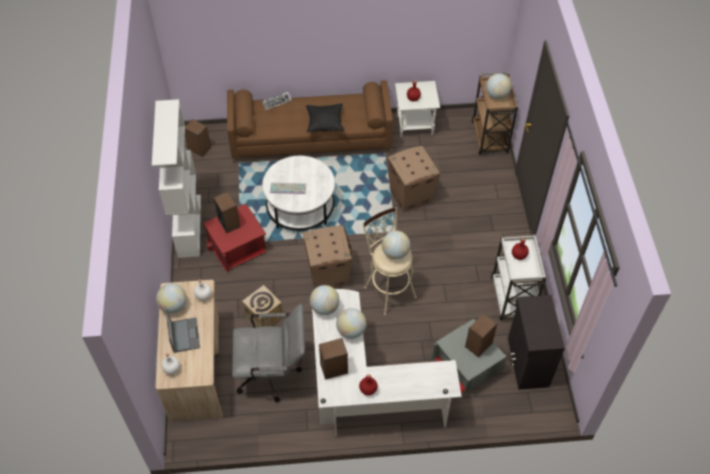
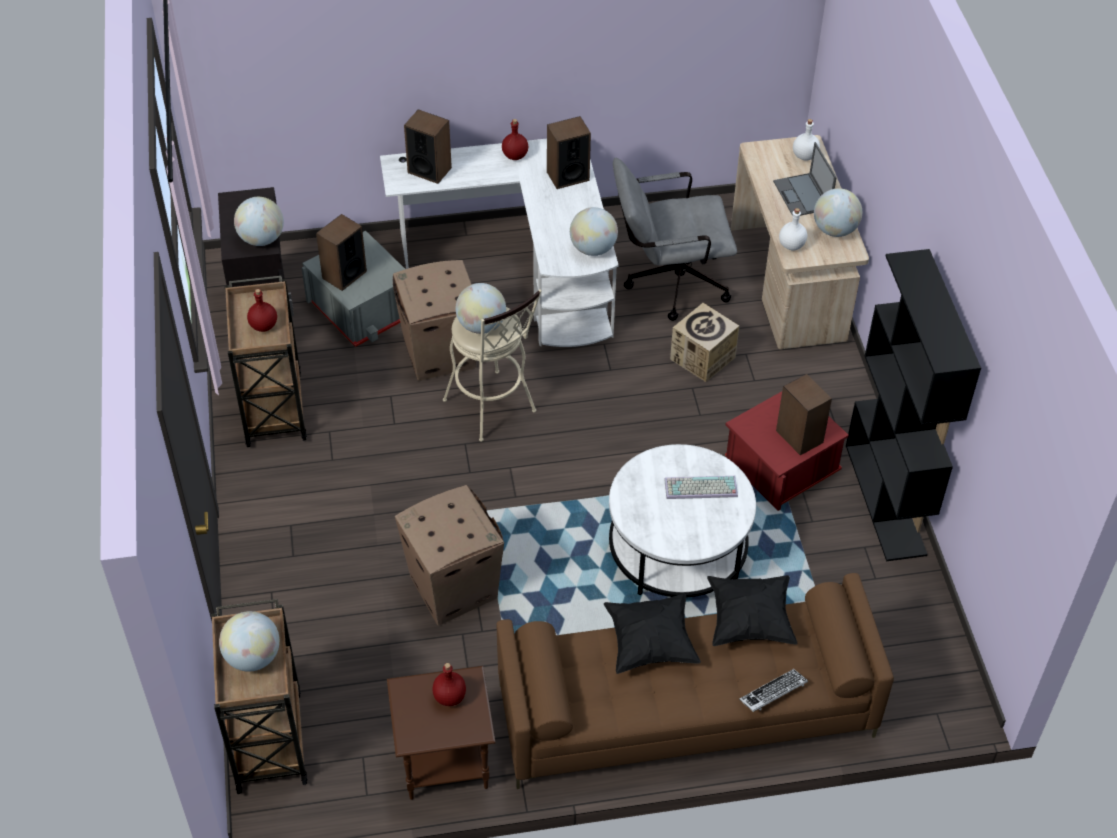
camera: 175 degrees right, 5 degrees down
white bookcase [152,99,201,258] -> black bookcase [846,249,981,561]
speaker [185,119,211,157] -> speaker moved to [404,109,452,184]
cardboard box [303,225,352,289] -> cardboard box moved to [393,260,476,381]
globe [336,308,366,339] -> globe moved to [234,197,284,246]
white side table [395,81,440,137] -> brown side table [387,666,496,800]
white cart [491,231,546,320] -> brown cart [225,276,307,447]
none -> black pillow [707,575,797,646]

